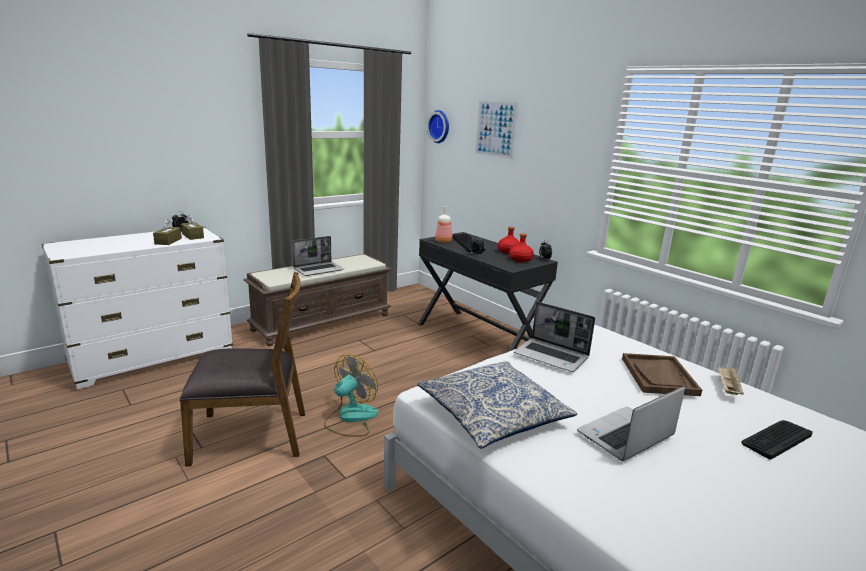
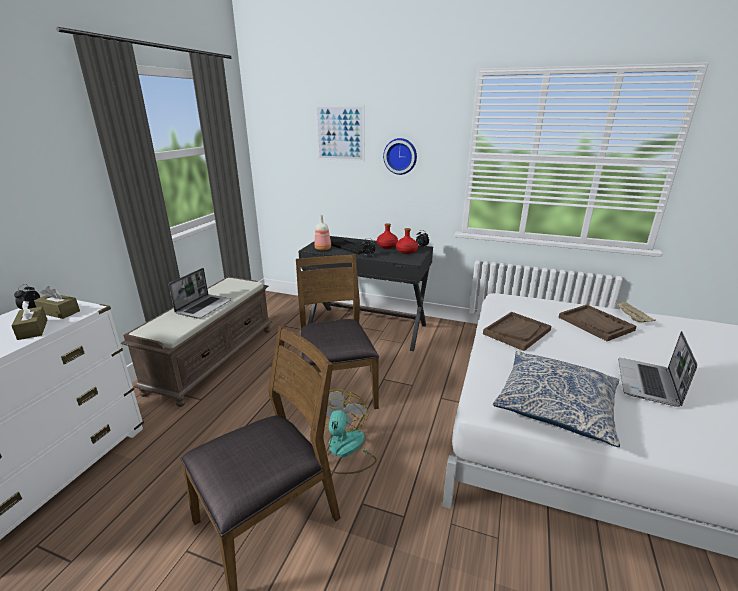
camera: 30 degrees left, 5 degrees up
wall clock [427,110,449,143] -> wall clock moved to [383,138,417,175]
laptop [514,302,595,372] -> brown tray [483,312,551,351]
keyboard [741,420,813,460] -> none
none -> brown chair [296,254,379,409]

